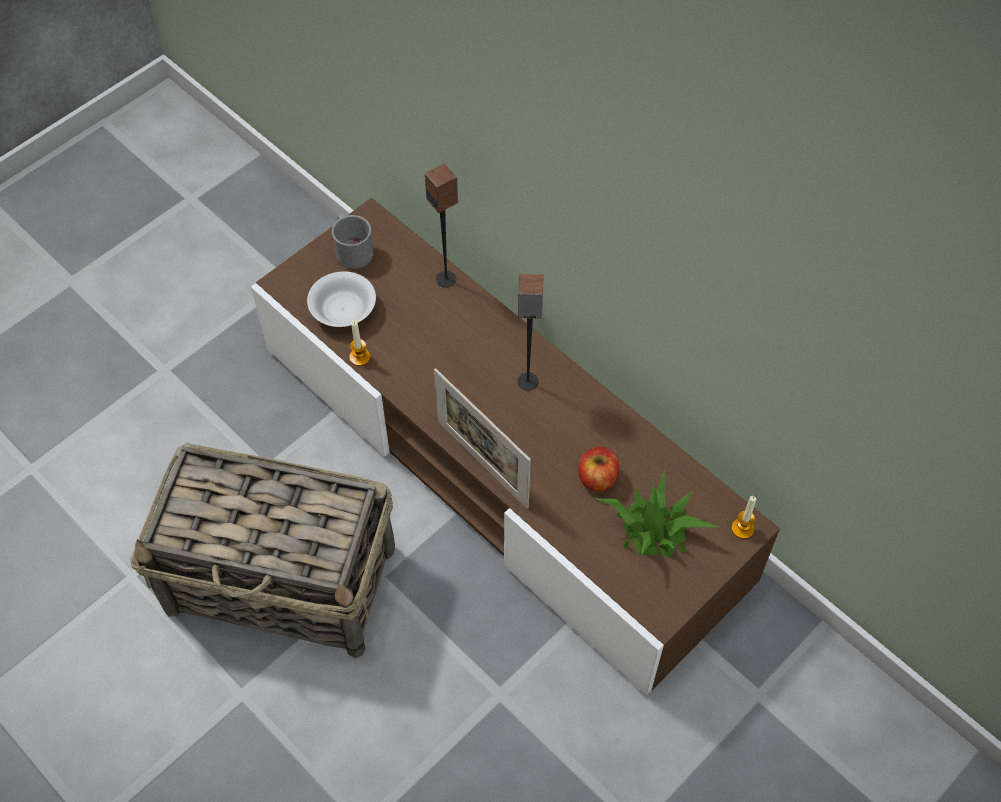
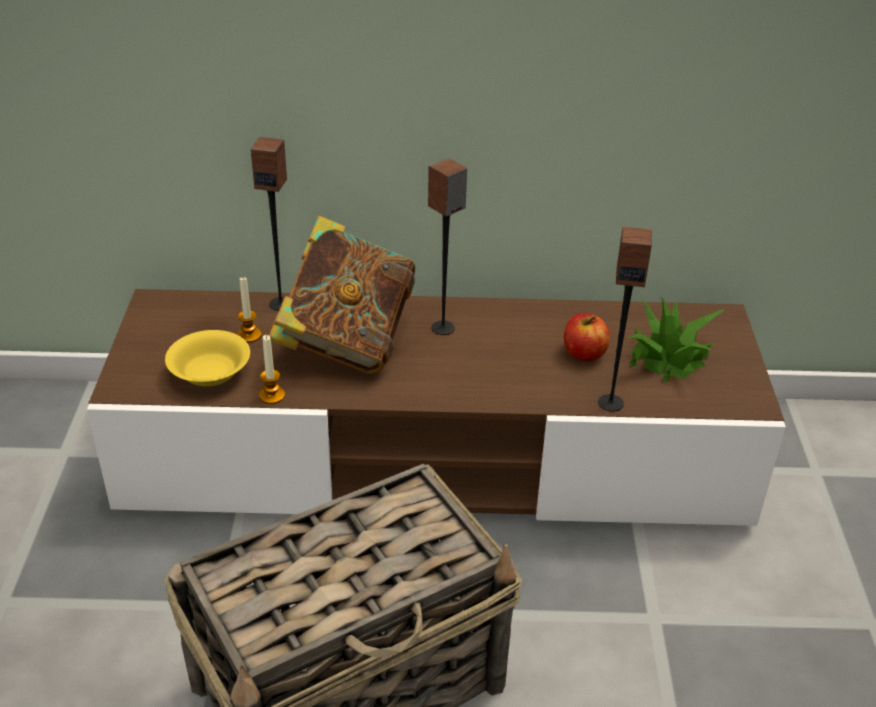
camera: 45 degrees left, 20 degrees down
white bowl [307,271,376,327] -> yellow bowl [165,330,250,386]
grey mug [332,214,373,269] -> none
picture frame [434,368,531,509] -> none
candle [732,496,756,539] -> candle moved to [237,277,261,343]
none -> book [269,216,416,374]
none -> speaker [598,226,652,412]

